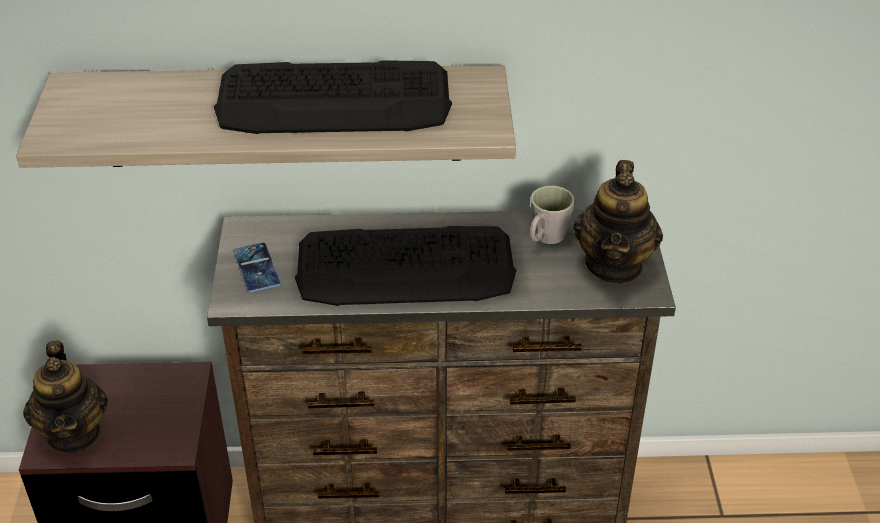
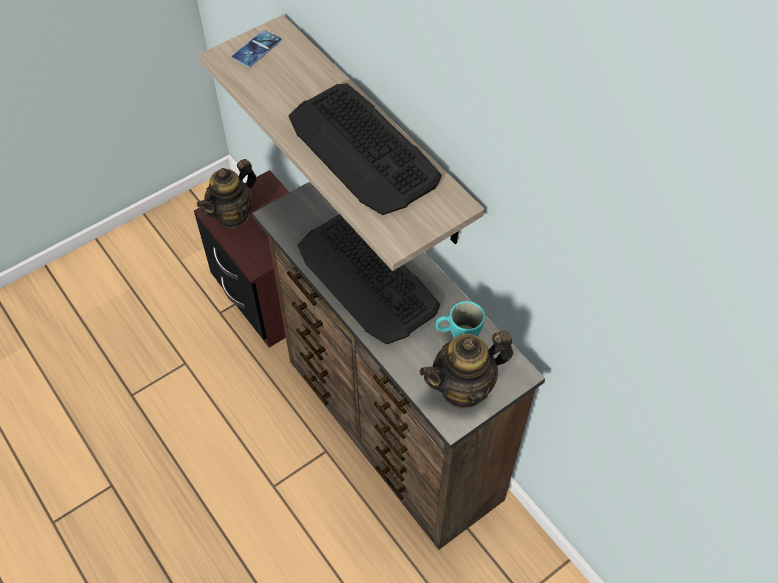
camera: 55 degrees right, 15 degrees up
phone [233,243,281,292] -> phone moved to [232,30,282,67]
grey mug [530,186,575,244] -> turquoise mug [435,301,485,338]

